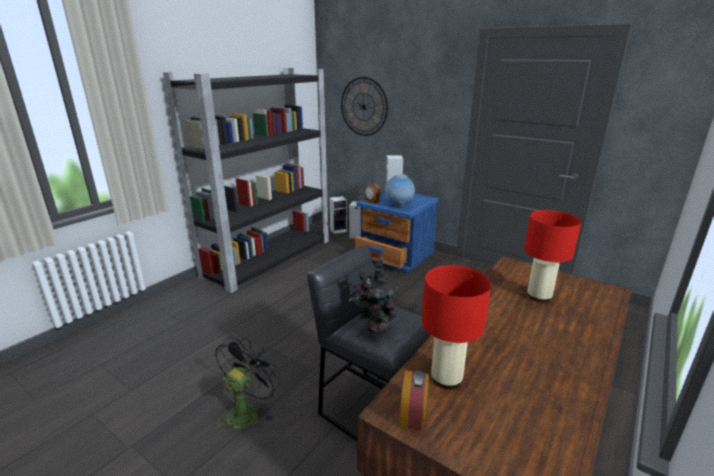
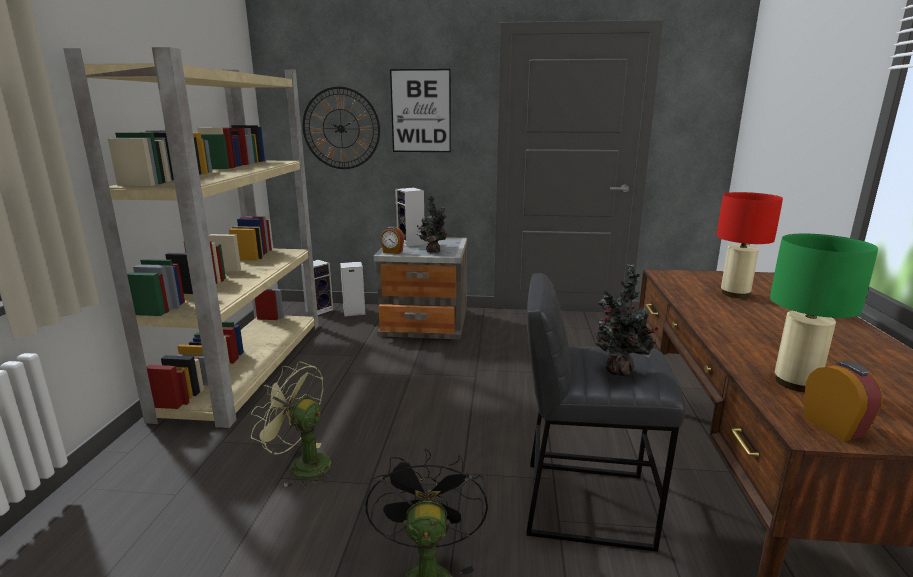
camera: 30 degrees left, 5 degrees down
black bookcase [163,68,329,293] -> beige bookcase [63,47,319,428]
blue nightstand [355,190,439,273] -> grey nightstand [373,237,467,340]
globe [385,174,415,207] -> potted plant [417,195,447,253]
red table lamp [422,265,491,389] -> green table lamp [770,234,878,392]
none -> green fan [251,362,333,489]
none -> picture [390,69,451,152]

